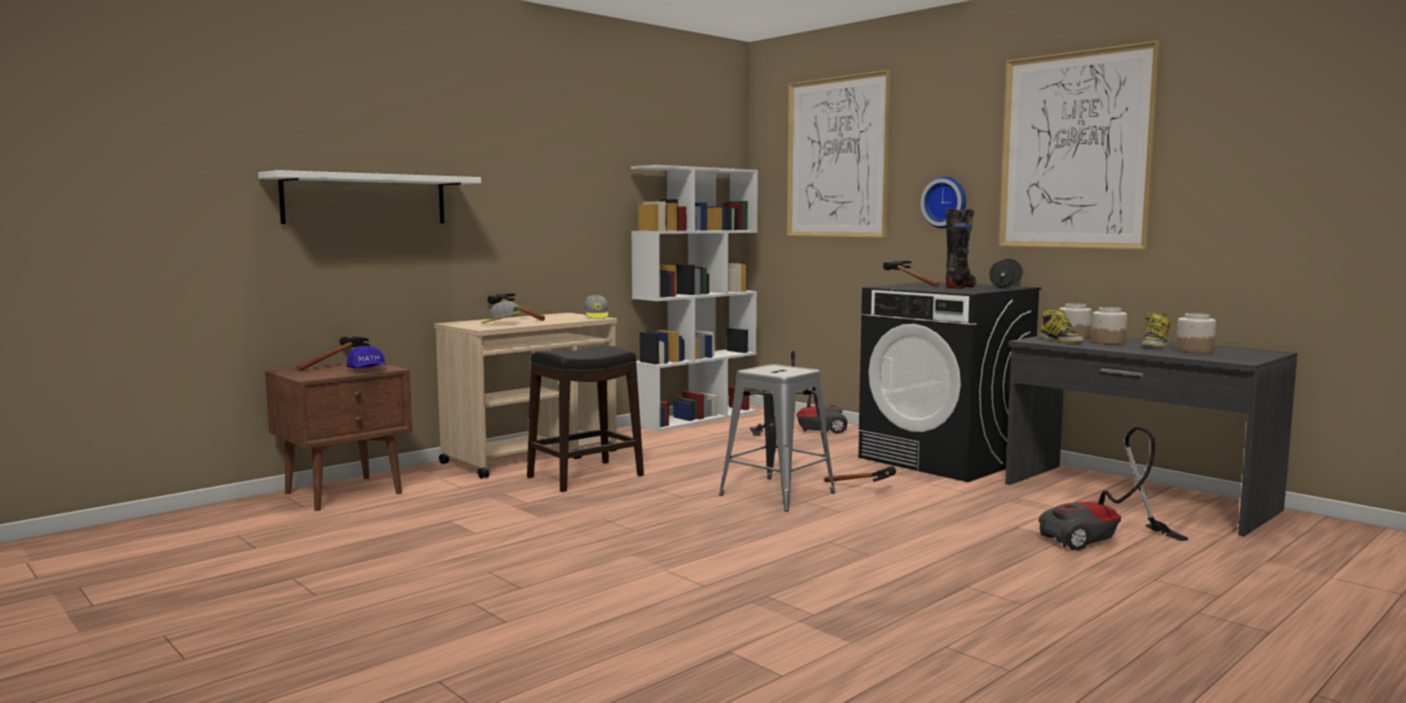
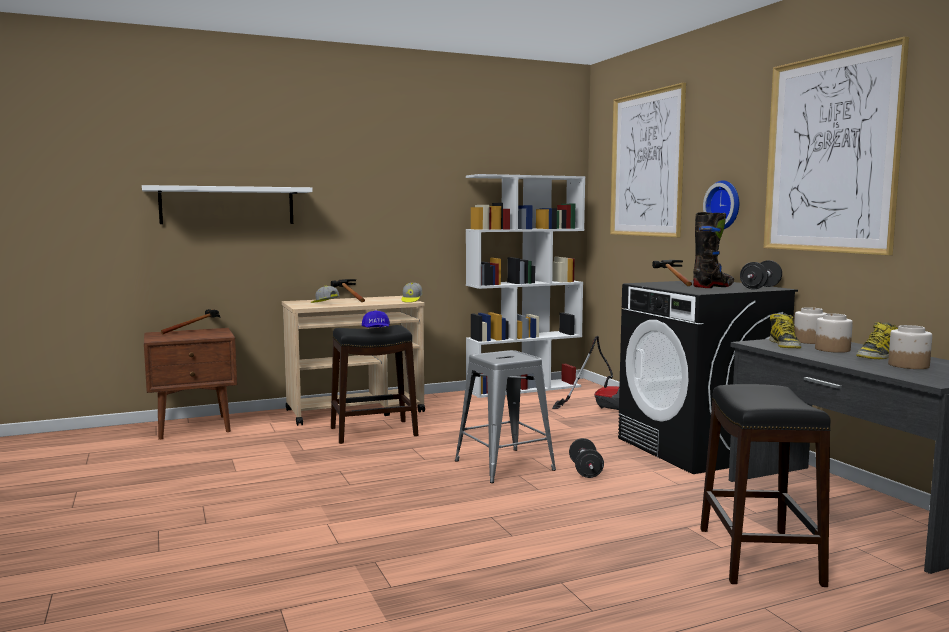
camera: 20 degrees right, 0 degrees up
blue cap [347,346,386,369] -> blue cap moved to [362,311,390,328]
hammer [824,466,896,482] -> black dumbbell [569,438,604,478]
vacuum cleaner [1039,426,1188,551] -> black stool [700,384,831,587]

